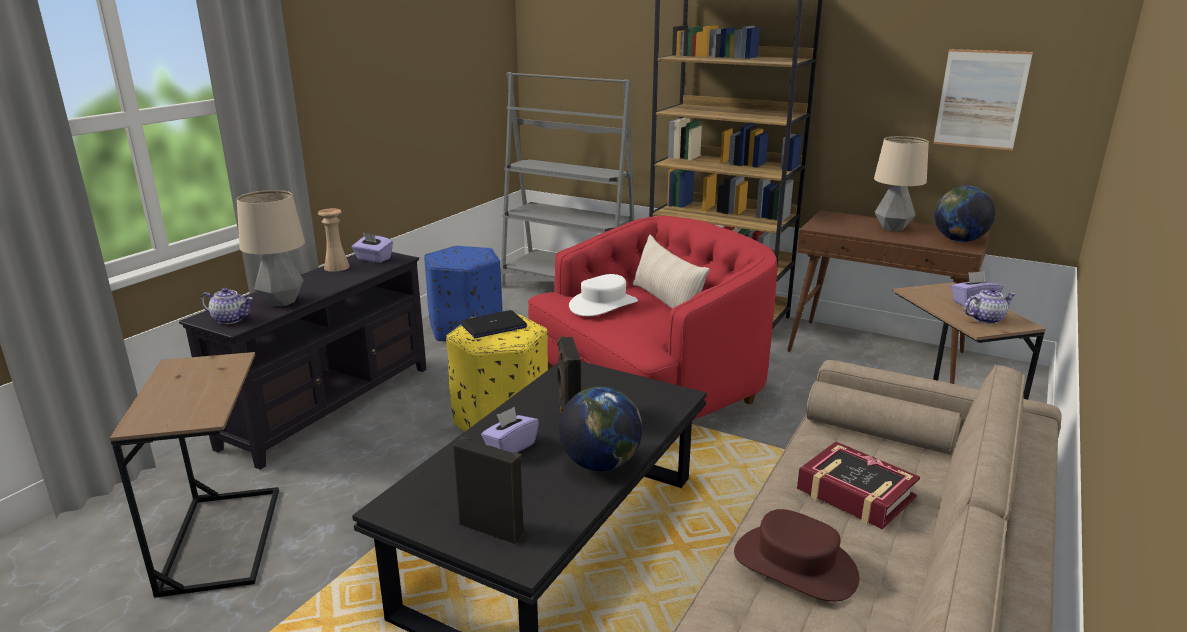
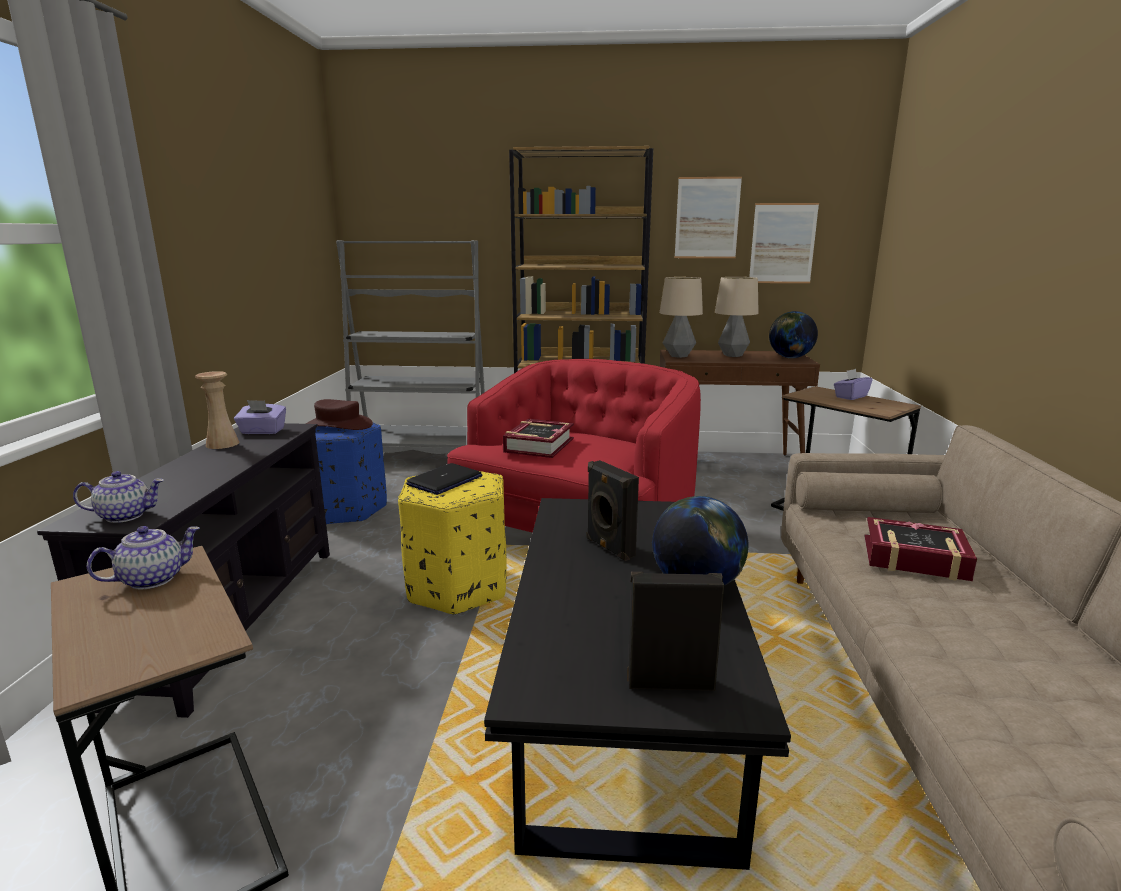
camera: 25 degrees left, 5 degrees down
table lamp [237,190,305,306] -> table lamp moved to [660,277,703,358]
purple tissue box [481,407,539,453] -> none
white hat [569,274,638,316] -> book [503,419,574,458]
beige pillow [633,235,710,309] -> none
brown hat [734,509,859,602] -> brown hat moved to [305,399,373,430]
teapot [964,288,1016,324] -> teapot moved to [87,526,200,590]
none -> picture [675,177,742,258]

